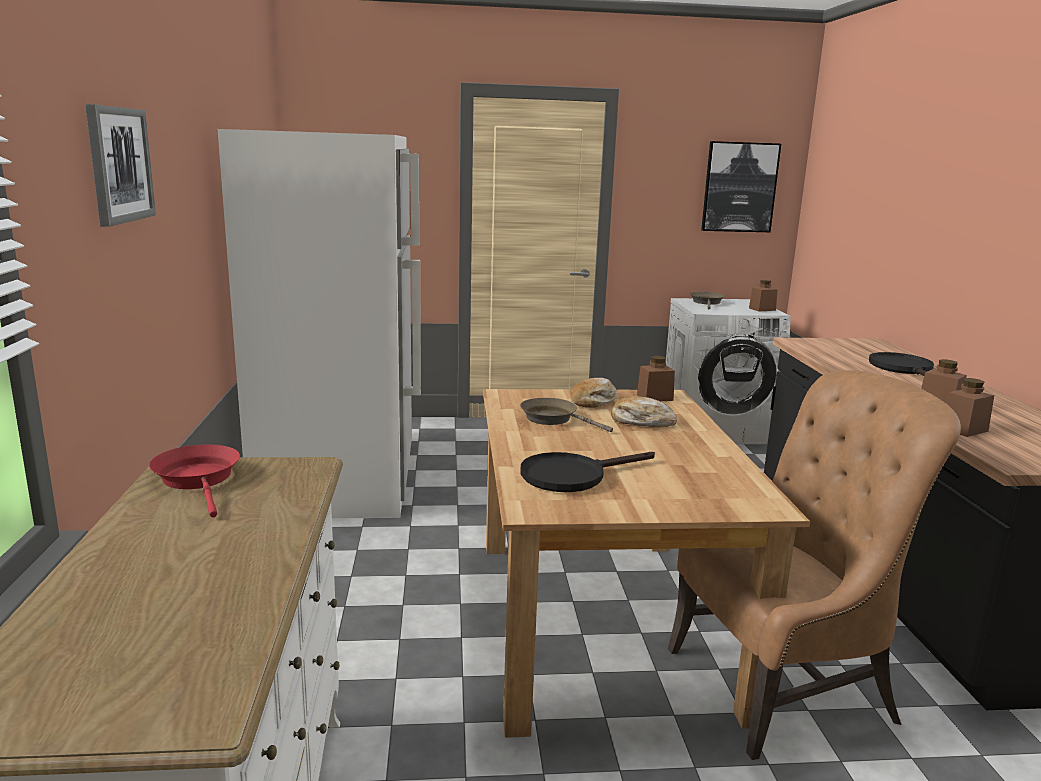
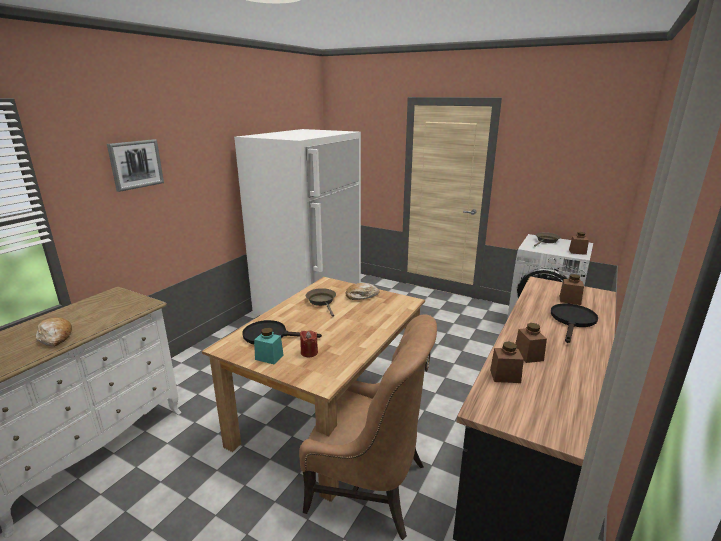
camera: 35 degrees right, 5 degrees up
red frying pan [149,445,240,518] -> none
bread [611,396,677,427] -> bread moved to [36,317,72,347]
brown jar [637,356,675,401] -> brown jar moved to [560,274,584,305]
picture [701,141,781,232] -> none
none -> turquoise jar [254,328,283,364]
none -> red candle [300,330,318,357]

